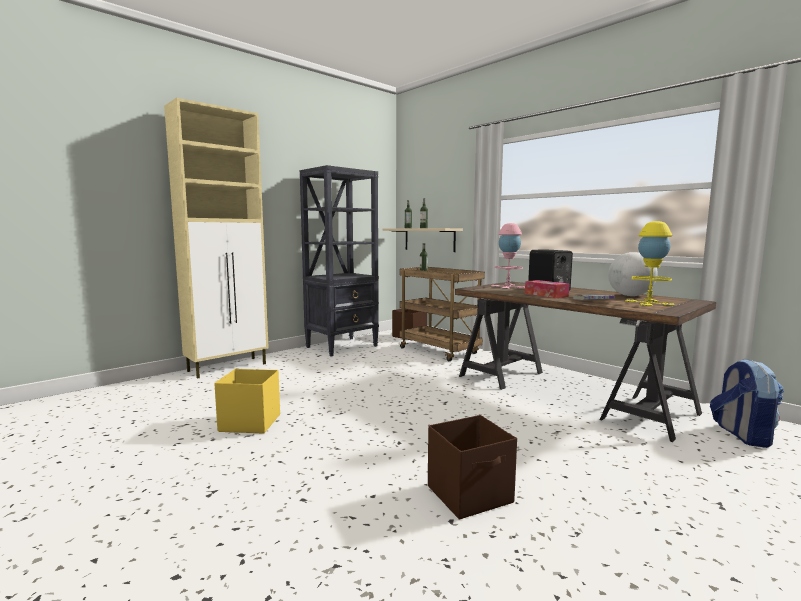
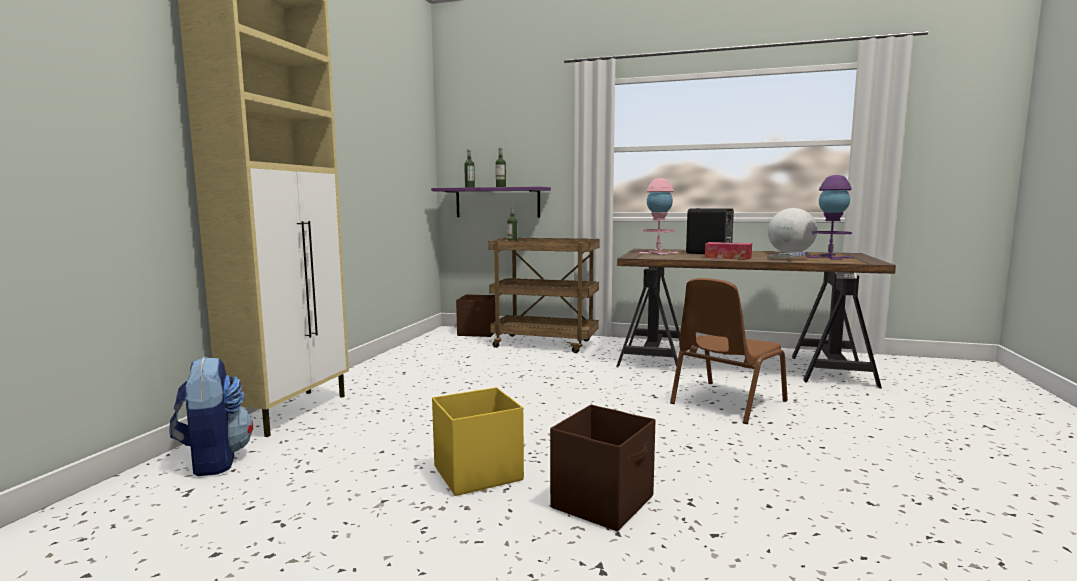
camera: 30 degrees left, 0 degrees up
black bookcase [300,165,379,357] -> none
beige shelf [382,228,463,252] -> purple shelf [431,187,551,218]
brown storage box [428,415,517,520] -> brown storage box moved to [550,405,655,531]
yellow table lamp [625,221,675,306] -> purple table lamp [807,175,854,260]
backpack [710,359,784,448] -> backpack moved to [169,356,253,476]
none -> brown chair [670,278,788,424]

